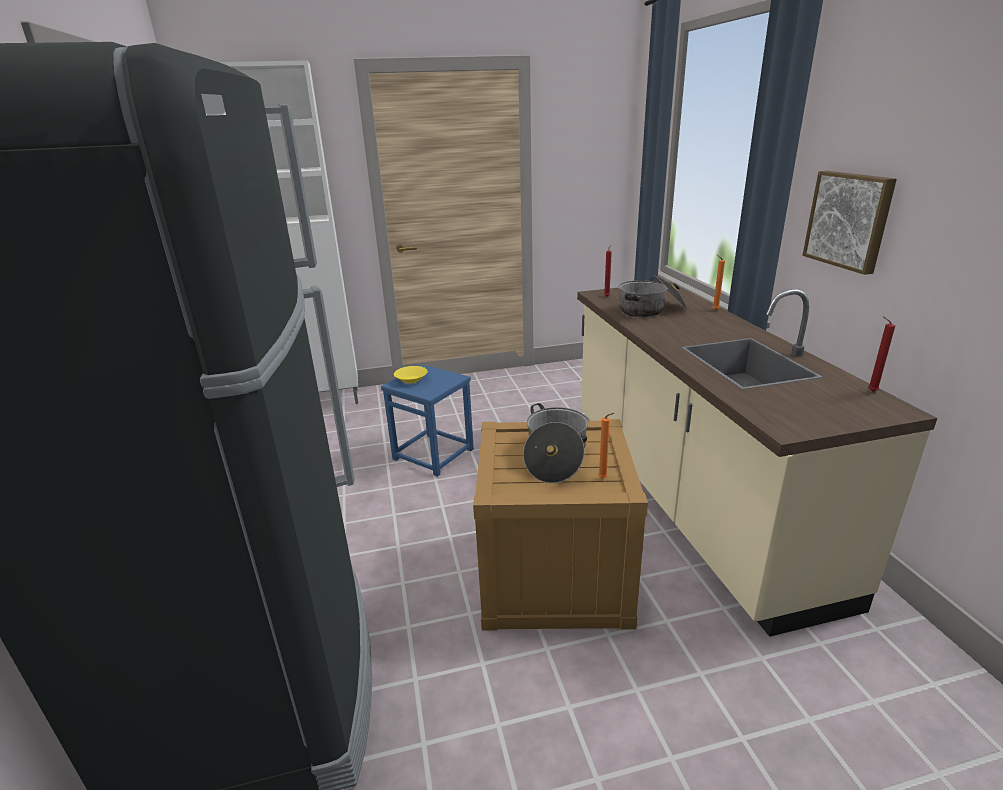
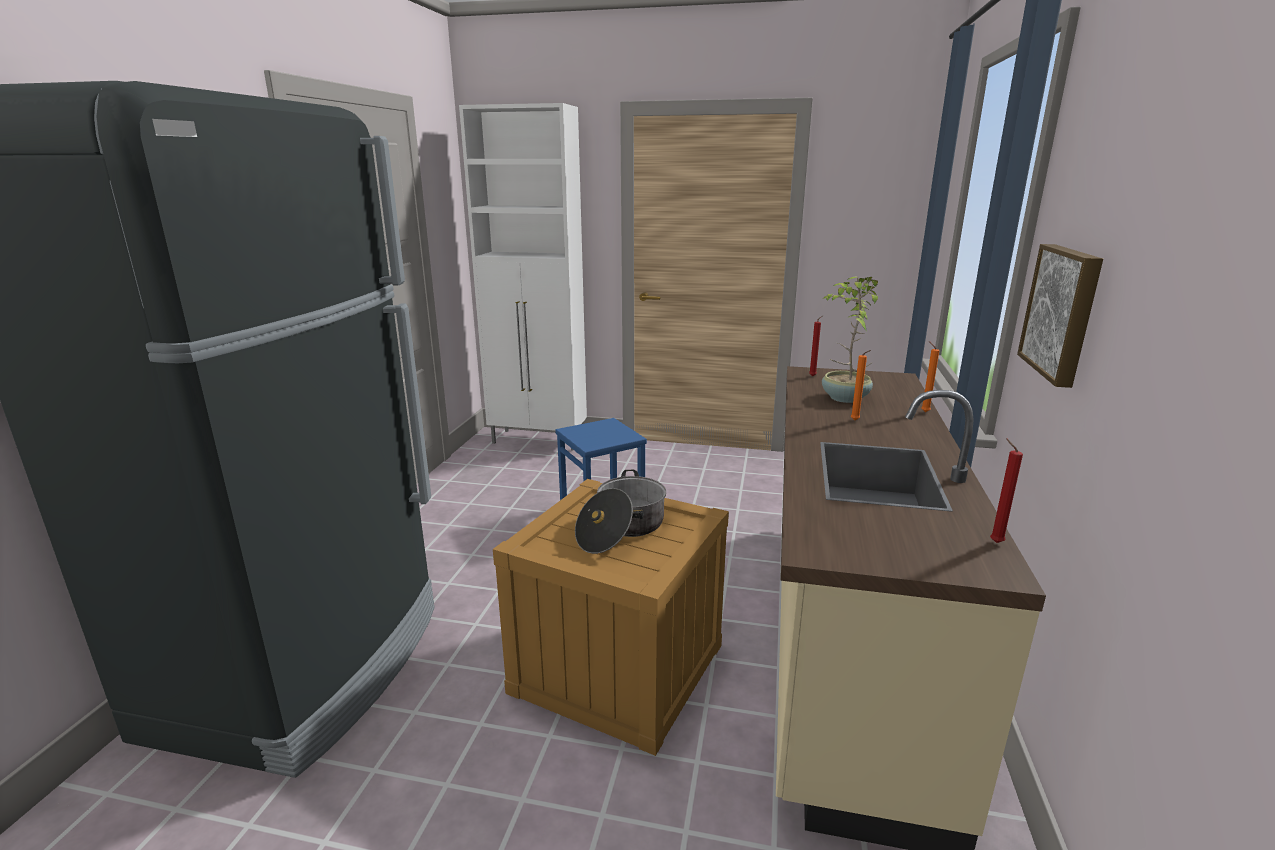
camera: 25 degrees right, 5 degrees down
yellow bowl [394,366,428,384] -> none
orange candle [598,413,614,479] -> orange candle moved to [851,350,871,420]
cooking pot [619,275,687,317] -> potted plant [822,277,878,403]

